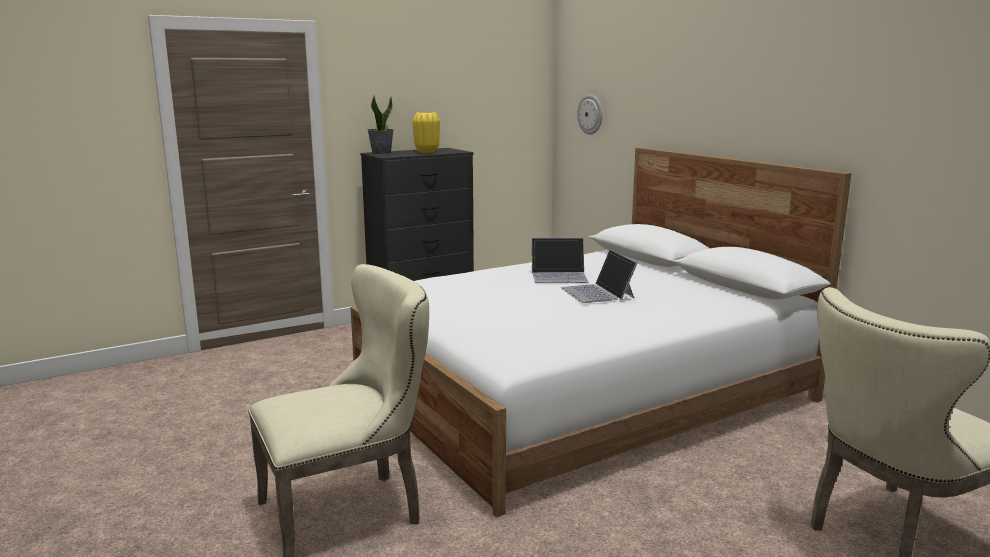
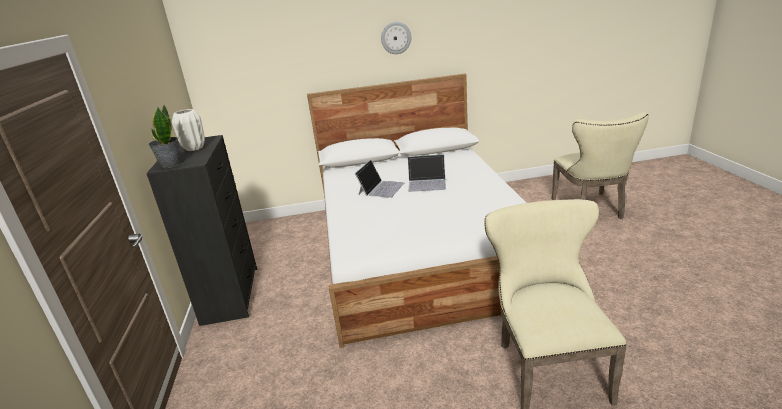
camera: 65 degrees left, 10 degrees up
yellow vase [413,112,440,153] -> white vase [172,109,205,151]
wall clock [577,94,603,135] -> wall clock moved to [381,22,412,54]

